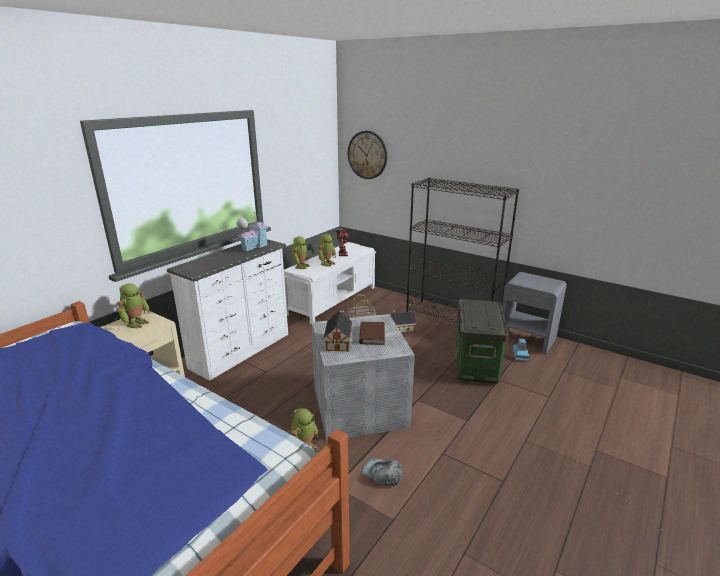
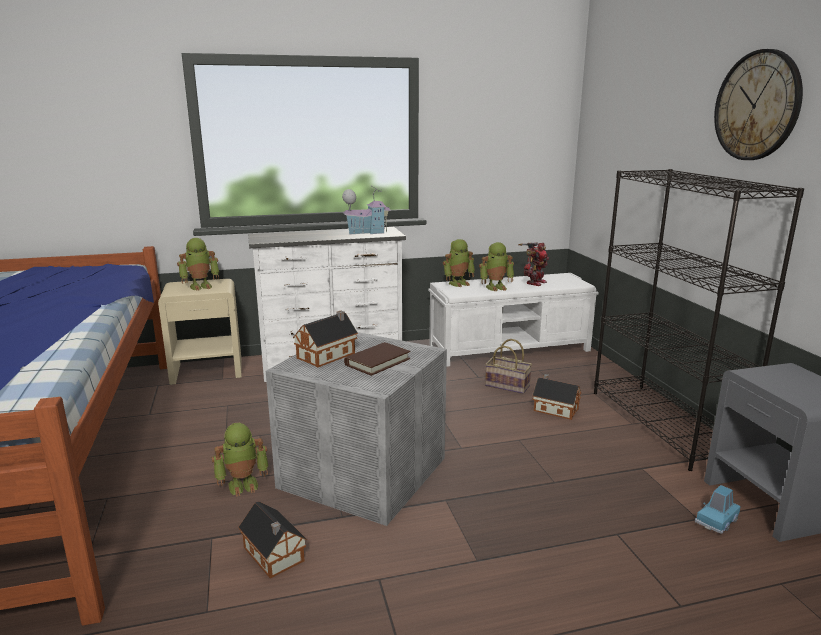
camera: 40 degrees right, 5 degrees down
wall clock [348,131,387,179] -> wall clock moved to [714,49,803,160]
grey cap [361,458,403,486] -> toy house [238,501,307,579]
storage box [456,299,509,384] -> none

